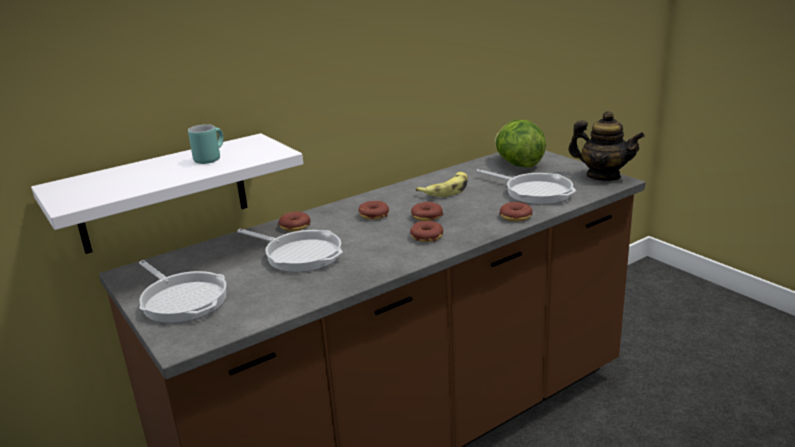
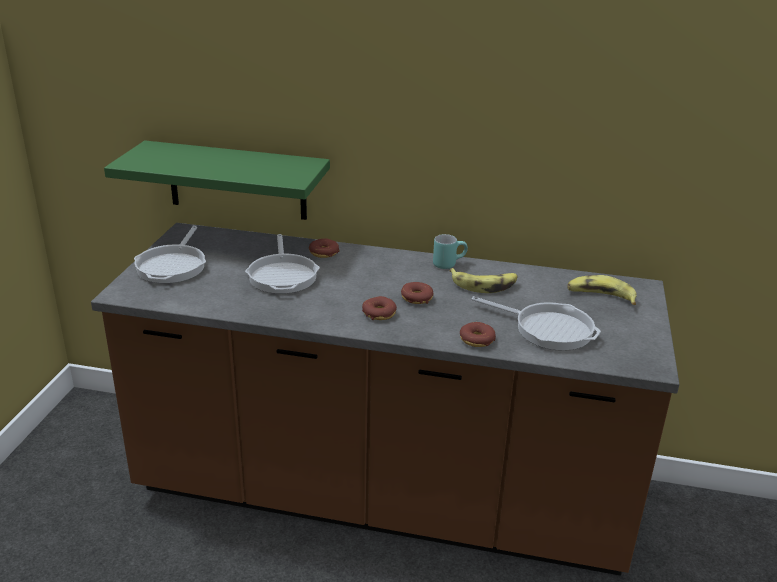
camera: 45 degrees right, 5 degrees up
white shelf [31,133,303,254] -> green shelf [104,140,330,220]
turquoise mug [188,124,224,164] -> turquoise mug moved to [433,234,468,269]
donut [358,201,389,220] -> none
frying pan [476,169,576,204] -> frying pan turned 60 degrees counterclockwise [471,296,601,351]
lettuce [495,119,546,168] -> banana [567,275,637,305]
teapot [568,111,645,181] -> none

